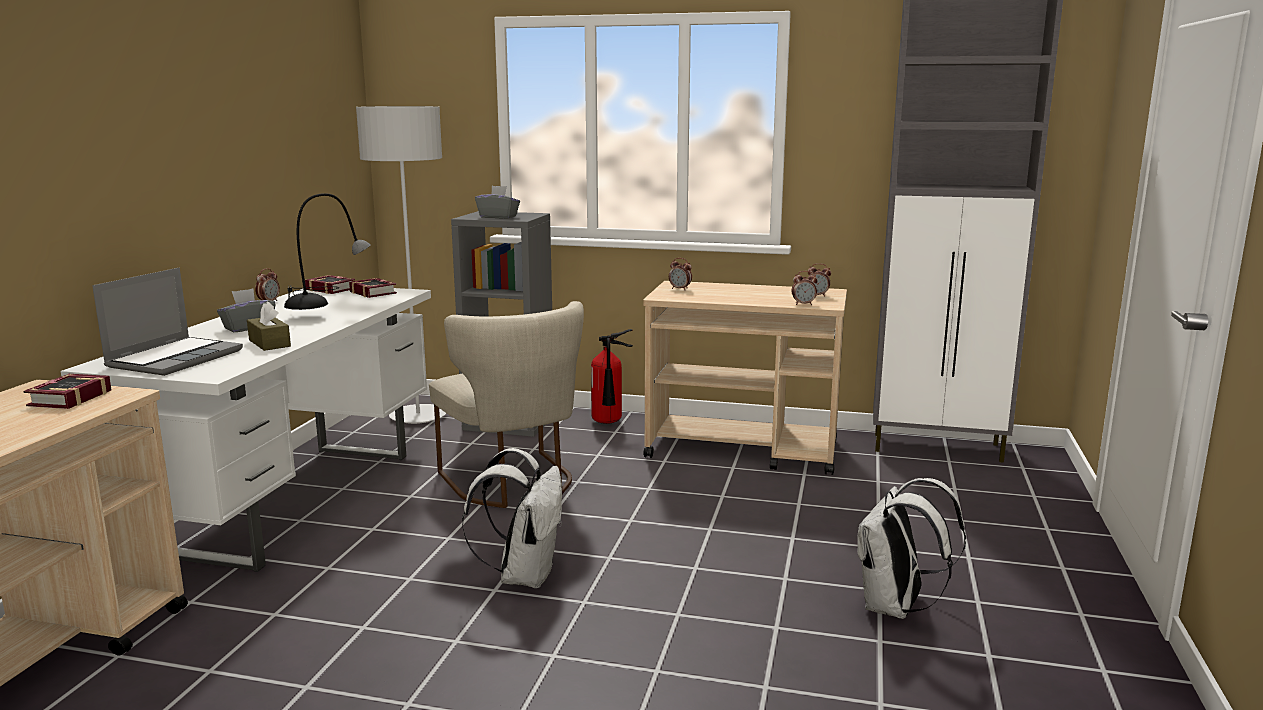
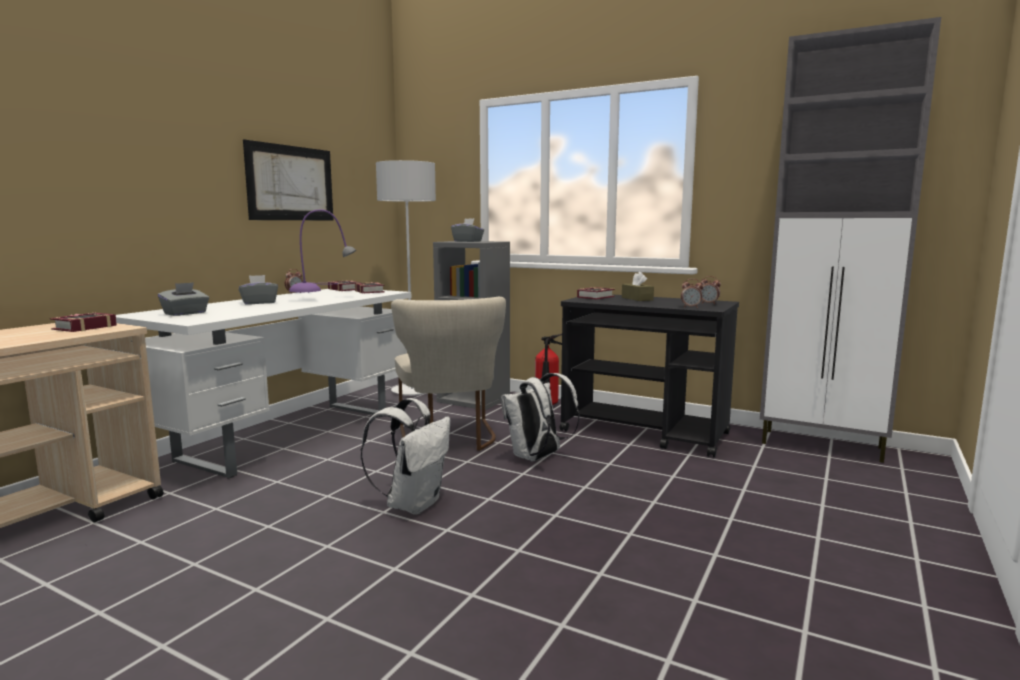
camera: 15 degrees right, 5 degrees down
laptop [92,268,243,376] -> grey tissue box [158,282,209,316]
brown tissue box [247,301,291,351] -> brown tissue box moved to [622,271,654,301]
black table lamp [284,193,370,310] -> purple table lamp [289,209,356,293]
beige cart [643,281,847,475] -> black cart [560,295,739,458]
alarm clock [669,258,692,290] -> book [577,287,615,299]
white backpack [857,478,966,619] -> white backpack moved to [501,373,580,461]
none -> picture [243,140,333,220]

